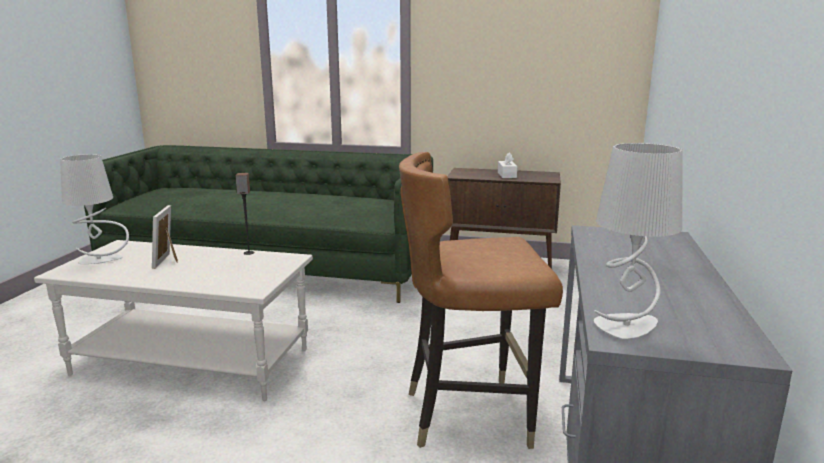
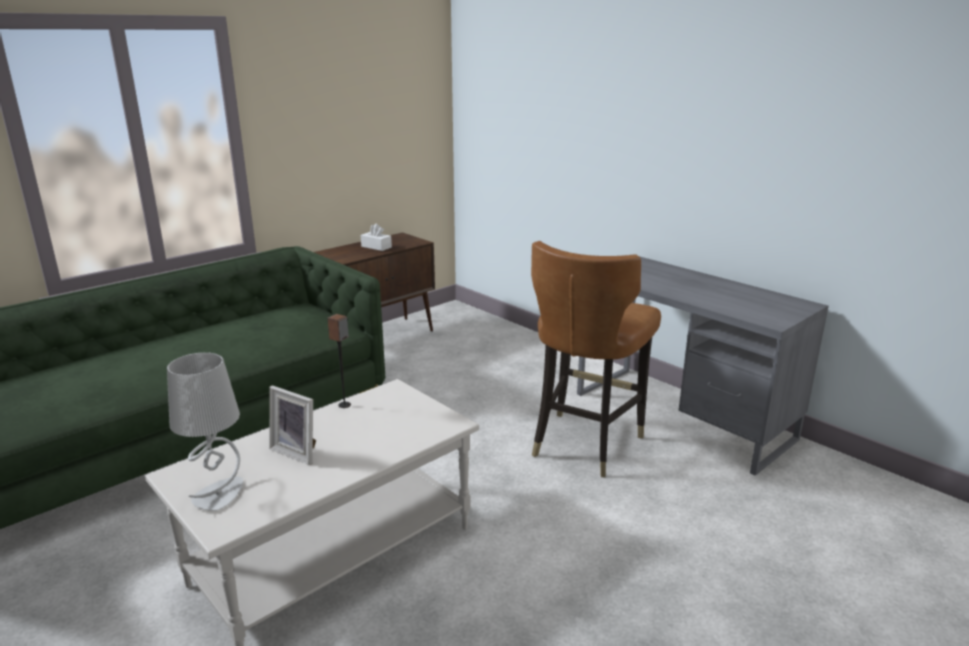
camera: 55 degrees left, 5 degrees up
grey table lamp [594,143,683,339] -> none

